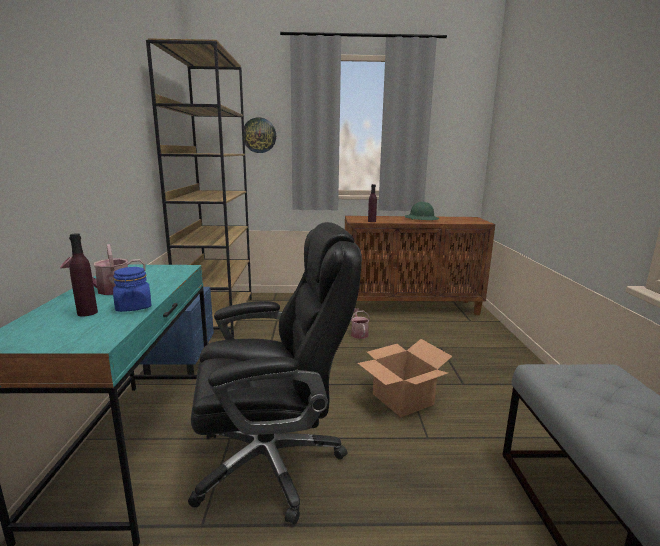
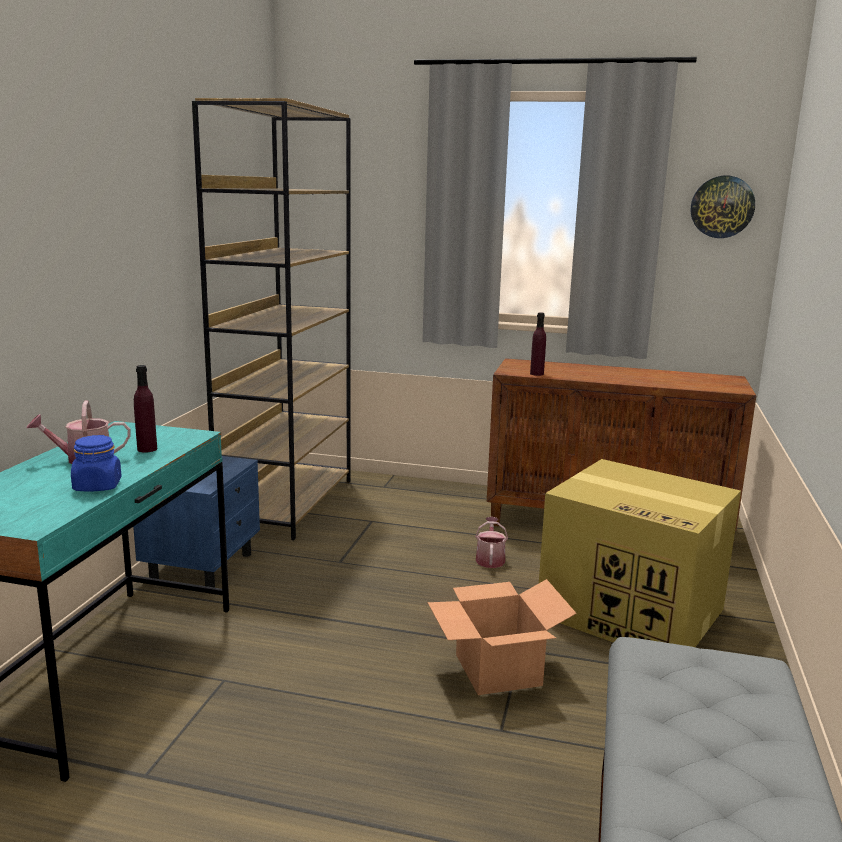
camera: 15 degrees right, 0 degrees up
purple bottle [69,233,98,316] -> purple bottle moved to [134,365,157,453]
black office chair [188,222,362,525] -> none
wall clock [244,117,276,153] -> wall clock moved to [691,176,755,238]
green hard hat [405,202,440,220] -> none
none -> cardboard box [539,459,741,647]

